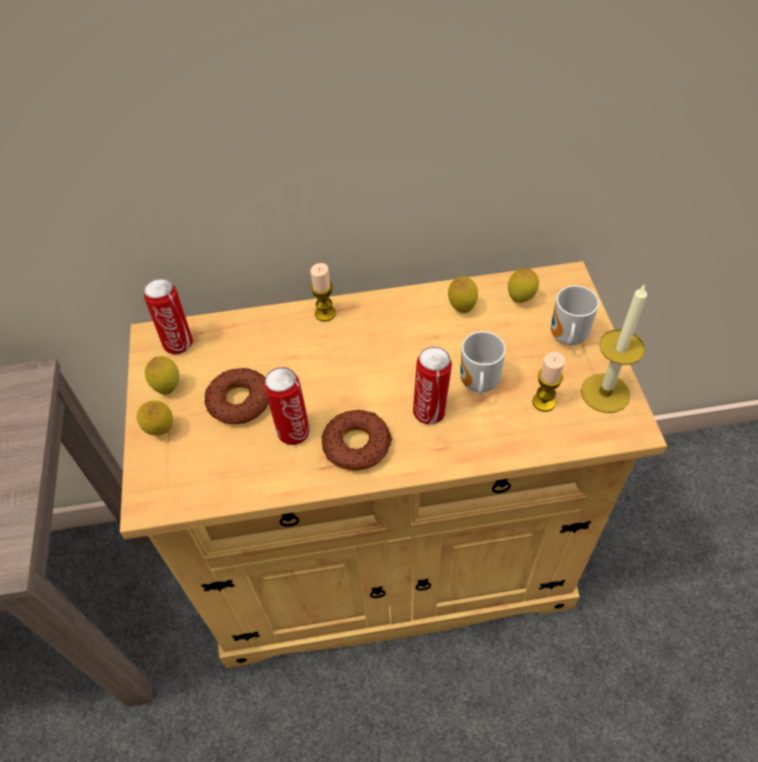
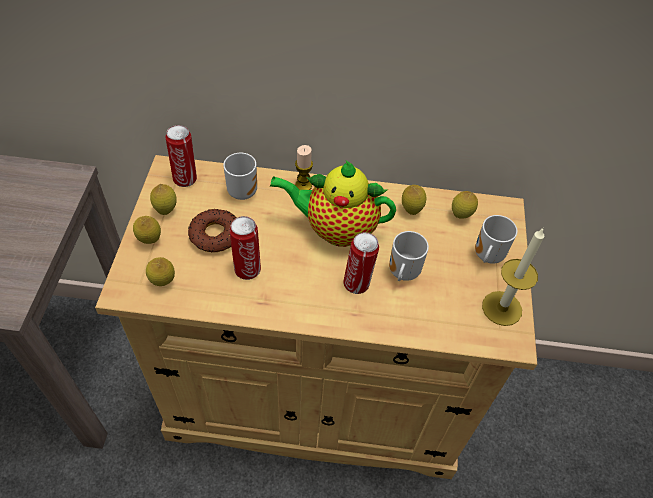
camera: 10 degrees right, 0 degrees up
donut [322,410,393,471] -> none
candle [532,352,565,412] -> none
none -> lemon [146,257,175,286]
none -> mug [223,153,257,200]
none -> teapot [270,160,396,247]

